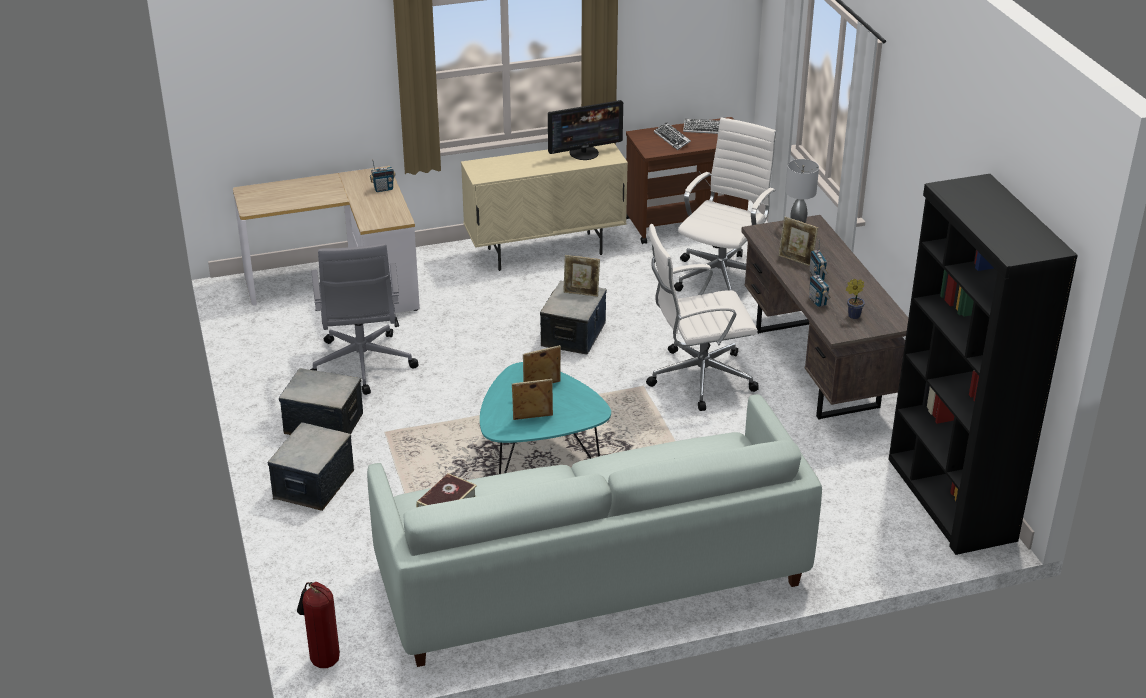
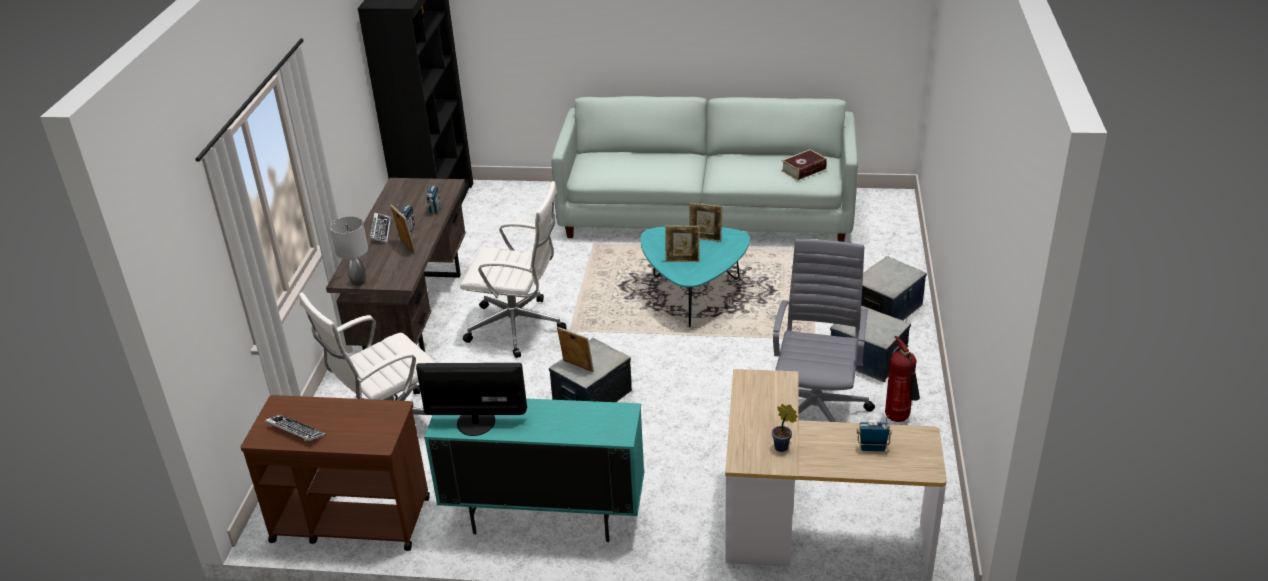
camera: 155 degrees left, 0 degrees up
fire extinguisher [297,581,340,668] -> fire extinguisher moved to [885,336,920,422]
radio [370,159,396,192] -> radio moved to [857,415,892,451]
beige cabinet [461,143,628,271] -> turquoise cabinet [424,398,645,542]
keyboard [654,122,691,150] -> keyboard moved to [370,213,391,243]
potted plant [846,279,865,319] -> potted plant moved to [772,404,798,452]

